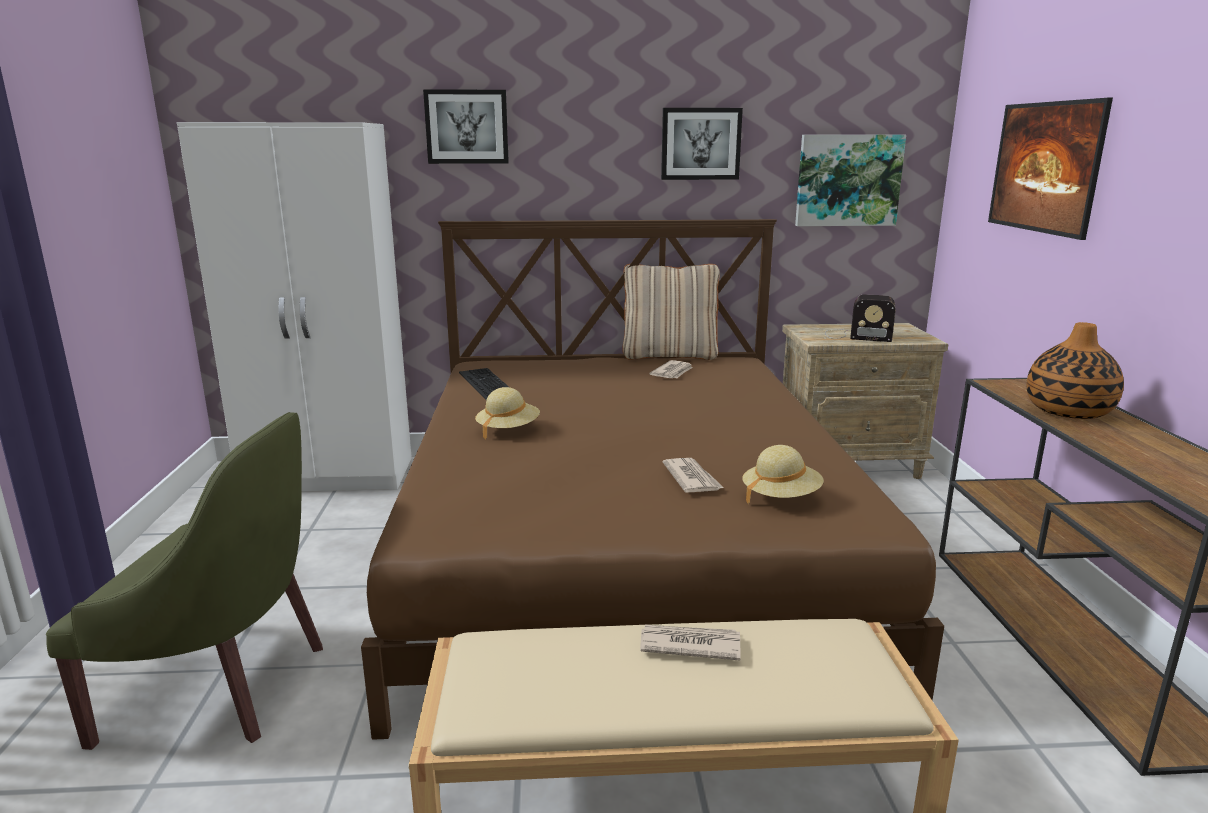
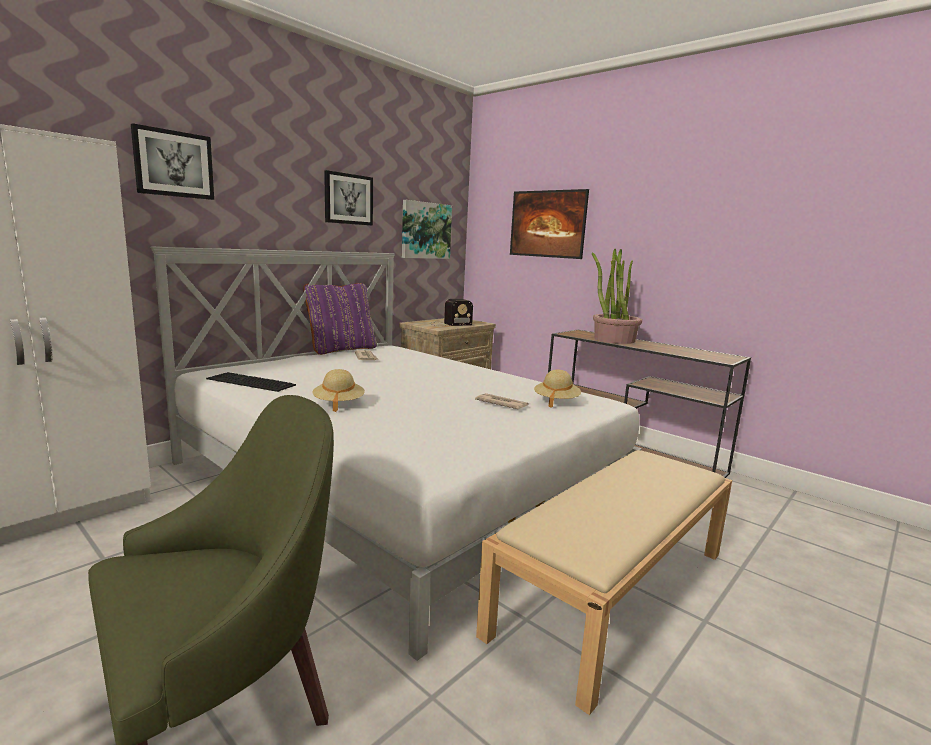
camera: 45 degrees left, 5 degrees down
brown bed [361,219,944,740] -> white bed [150,246,642,661]
beige pillow [622,264,720,360] -> purple pillow [303,283,377,355]
newspaper [640,625,741,661] -> none
vase [1027,322,1124,419] -> potted plant [592,249,642,344]

